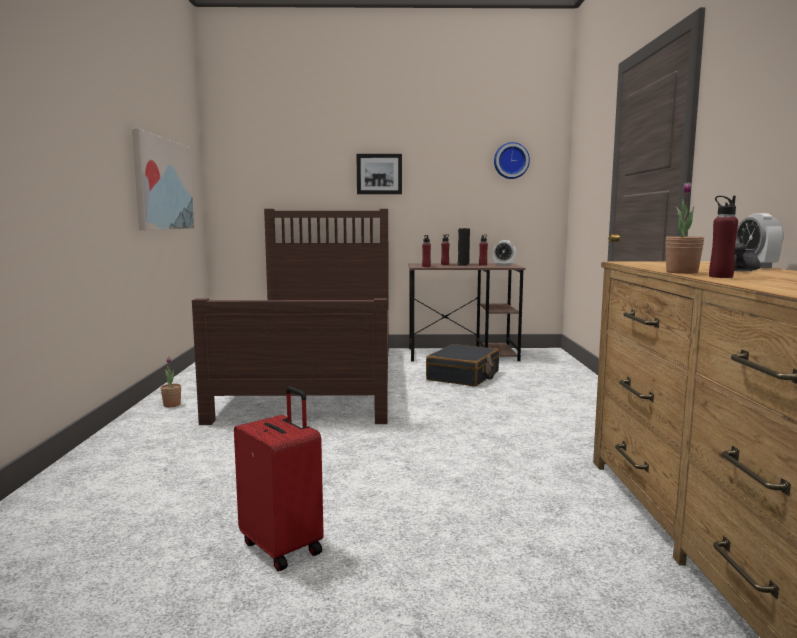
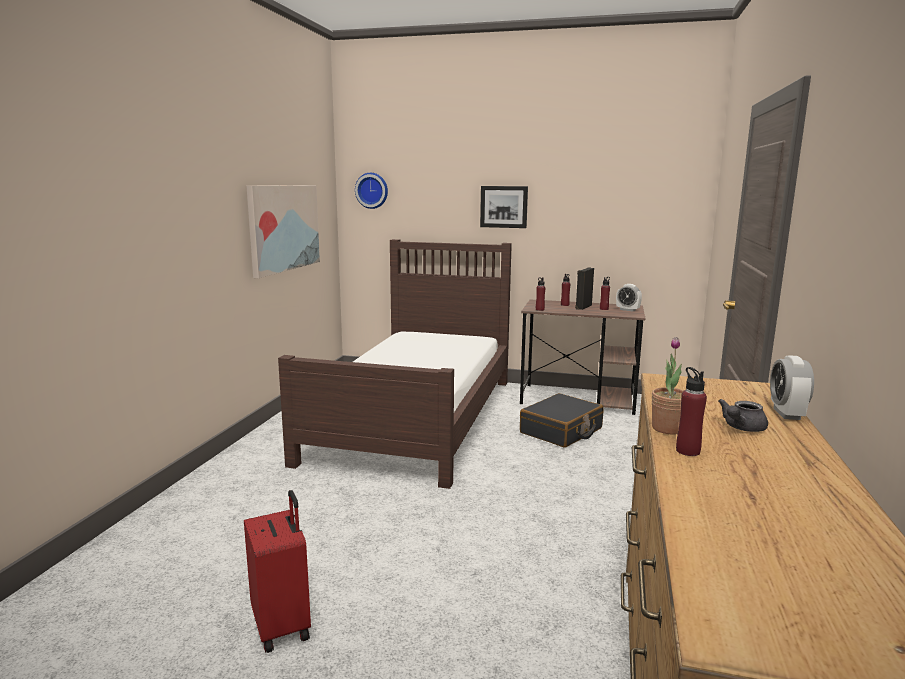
camera: 15 degrees right, 5 degrees up
potted plant [160,357,181,407] -> none
wall clock [494,142,530,179] -> wall clock moved to [355,173,388,209]

